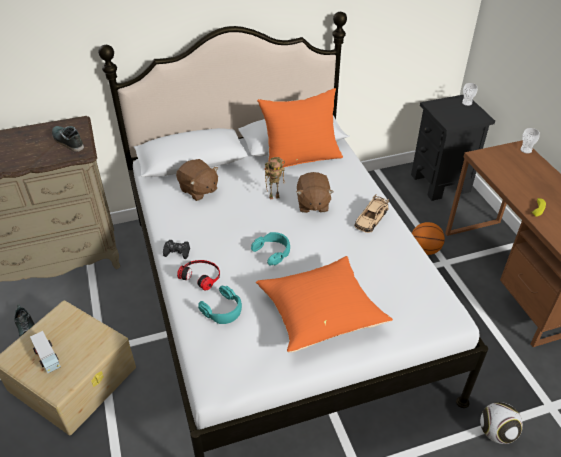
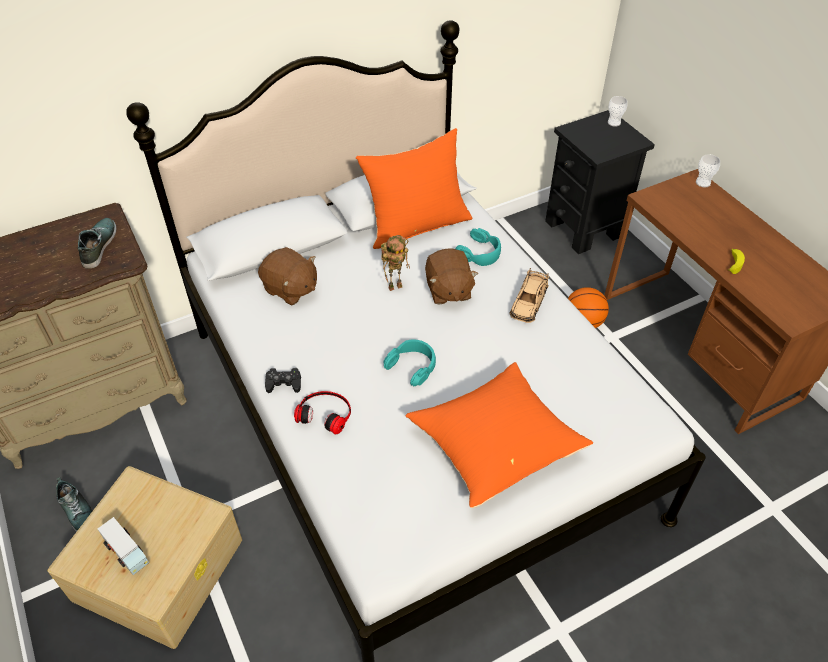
camera: 10 degrees left, 5 degrees up
shoe [52,126,84,152] -> shoe turned 60 degrees clockwise [78,218,116,269]
turquoise headphones [198,286,242,324] -> turquoise headphones moved to [455,228,501,266]
football [480,402,523,444] -> none

